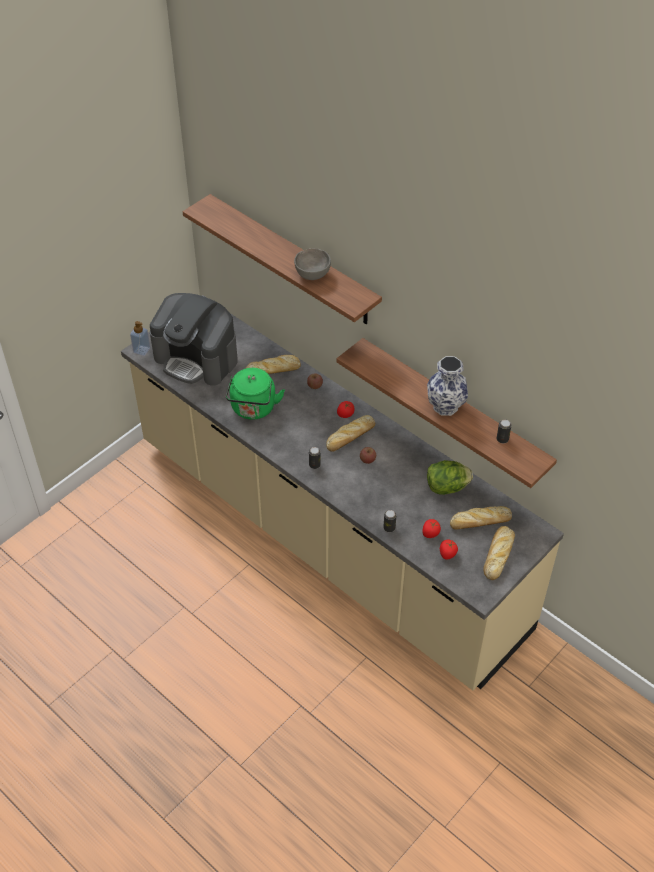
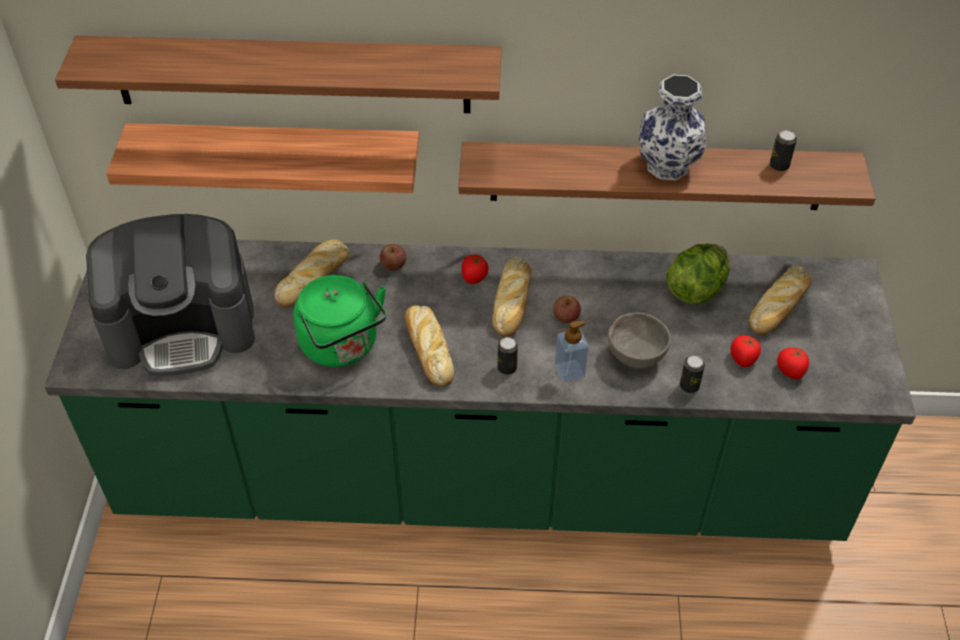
camera: 40 degrees left, 0 degrees up
beige counter [121,295,564,690] -> green counter [44,240,916,541]
soap dispenser [130,321,150,356] -> soap dispenser moved to [555,321,588,382]
grey bowl [294,248,331,280] -> grey bowl moved to [608,313,671,369]
bread [484,526,515,580] -> bread moved to [405,305,454,387]
none -> shelf [106,123,419,193]

